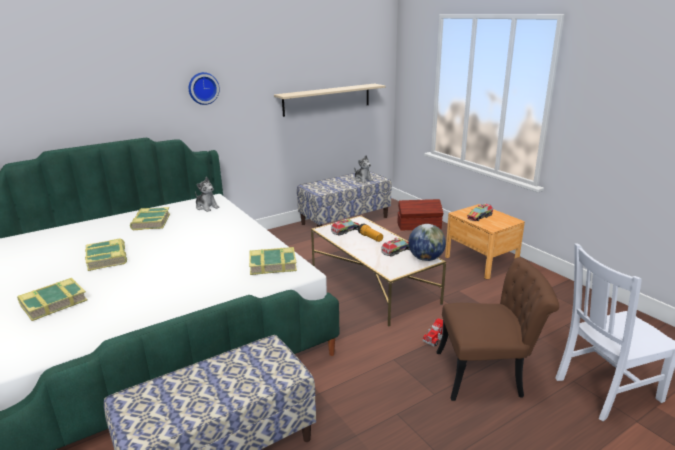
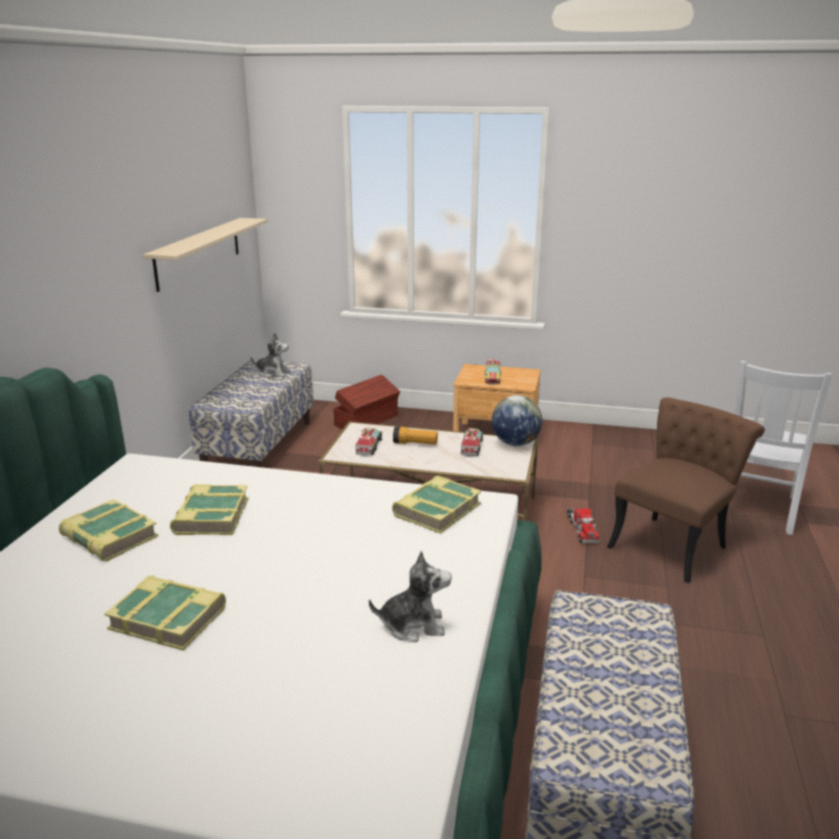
camera: 45 degrees left, 0 degrees up
book [17,278,88,321] -> book moved to [170,484,248,535]
wall clock [189,72,219,105] -> none
plush toy [195,177,220,212] -> plush toy moved to [369,551,452,642]

